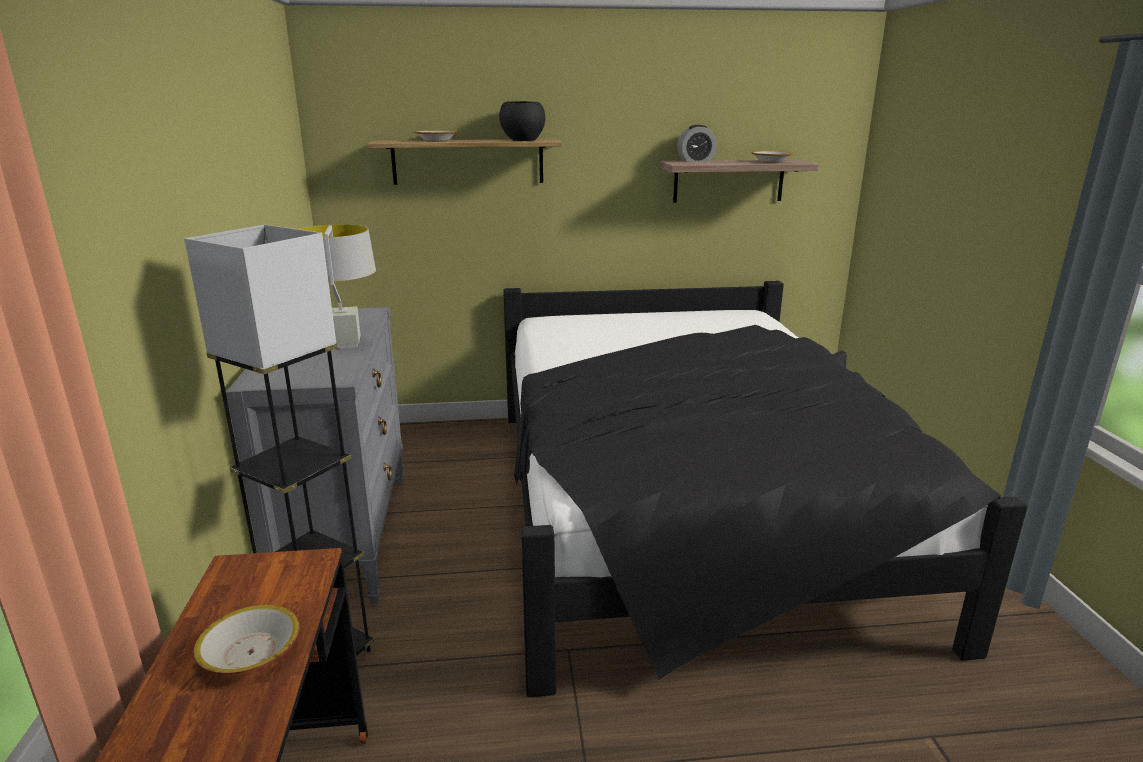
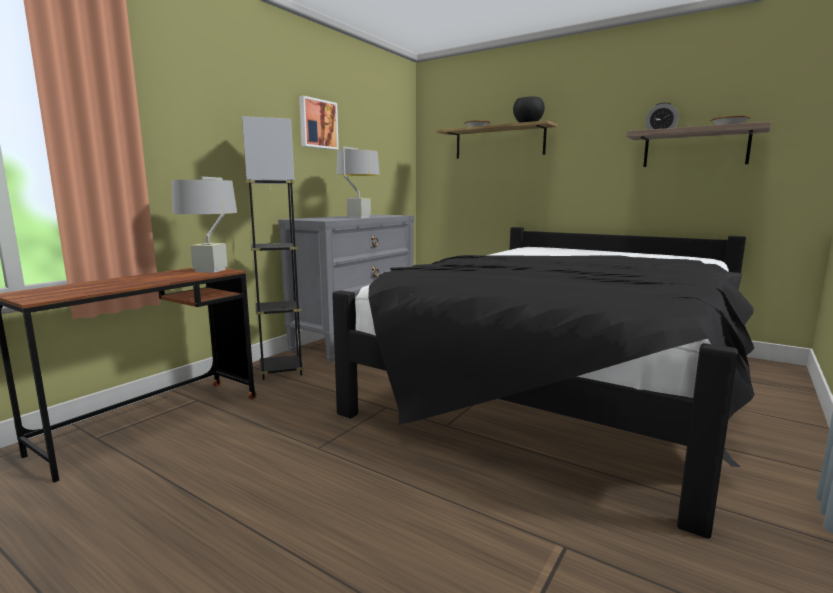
camera: 40 degrees right, 10 degrees down
bowl [194,605,299,675] -> none
none -> grey table lamp [172,177,237,273]
none -> picture [299,96,339,150]

